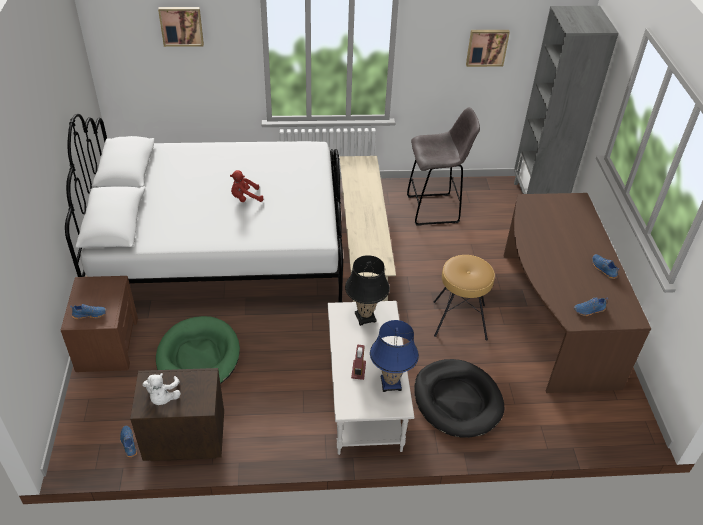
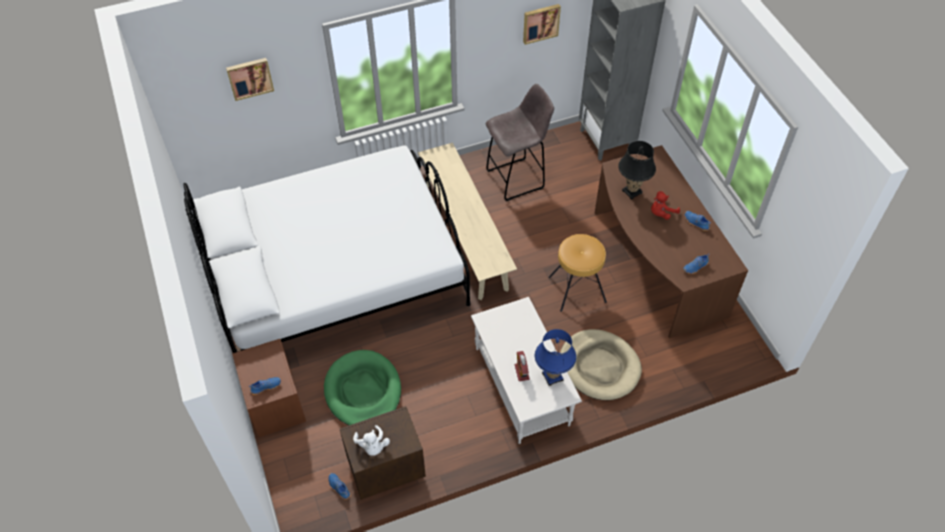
camera: 15 degrees left, 10 degrees up
red plush toy [230,170,264,202] -> red plush toy moved to [651,191,680,220]
black table lamp [345,255,390,326] -> black table lamp moved to [618,141,656,200]
black dog bed [414,359,504,438] -> beige dog bed [560,329,642,400]

